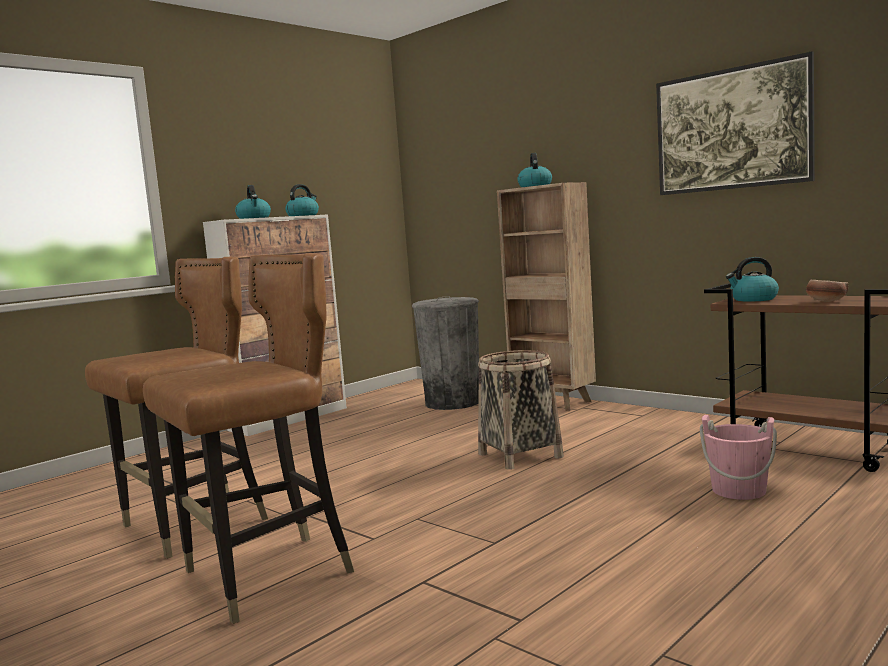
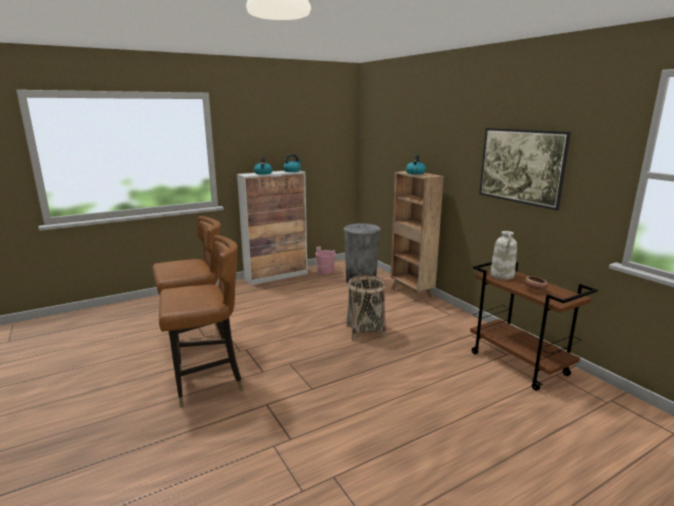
camera: 15 degrees right, 10 degrees up
pink bucket [700,415,777,500] -> pink bucket moved to [315,246,336,274]
kettle [726,257,779,302] -> white vase [490,231,517,280]

